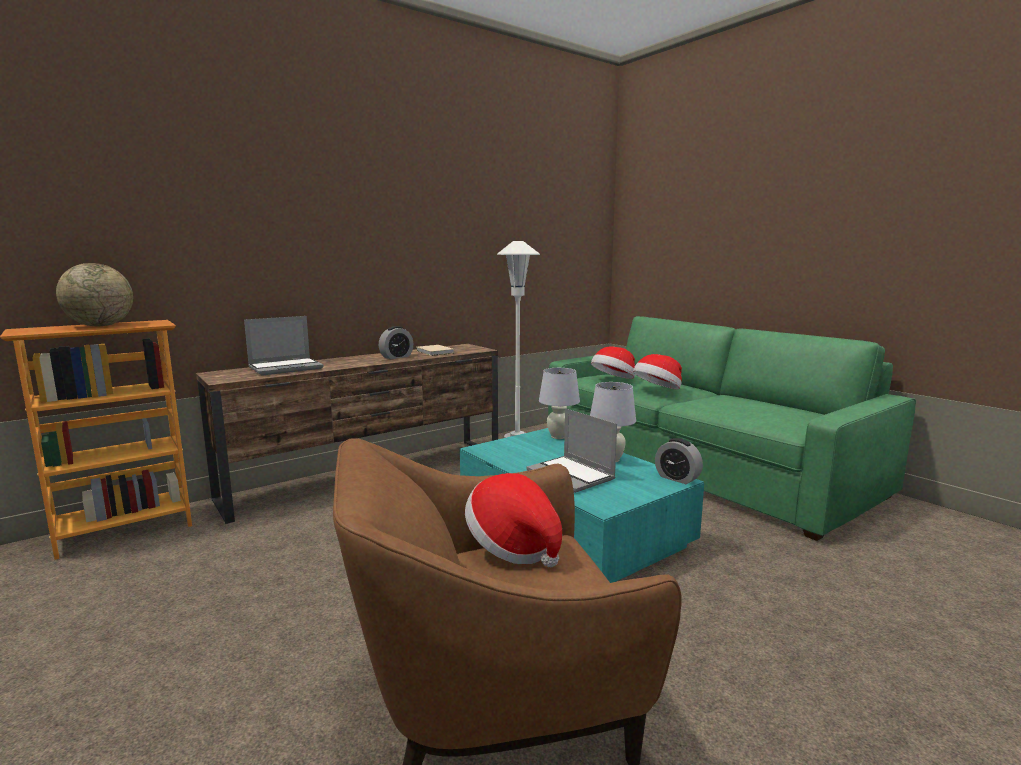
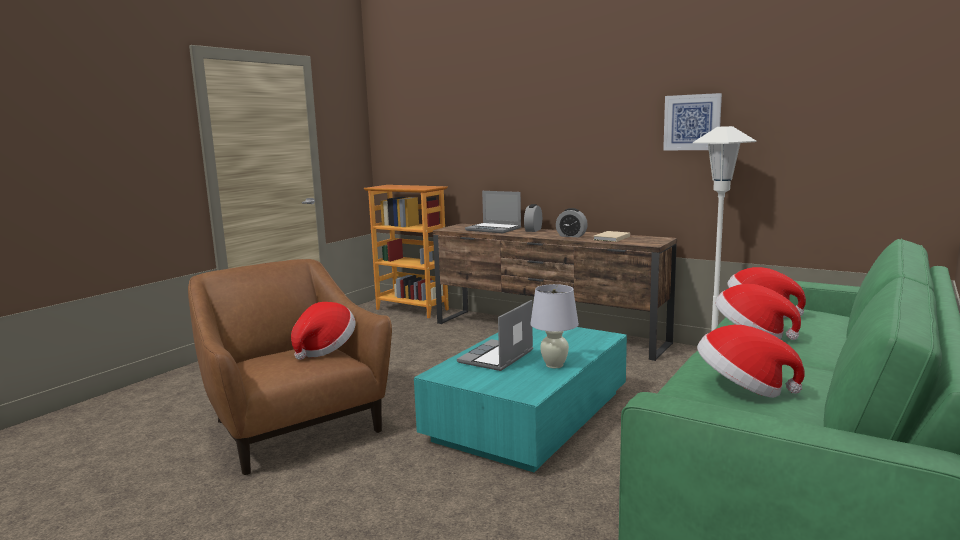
camera: 70 degrees right, 0 degrees up
globe [56,263,133,326] -> none
white table lamp [539,368,580,439] -> none
alarm clock [655,438,703,484] -> alarm clock moved to [524,204,542,232]
none -> picture [663,93,722,150]
none -> hat [697,325,805,398]

